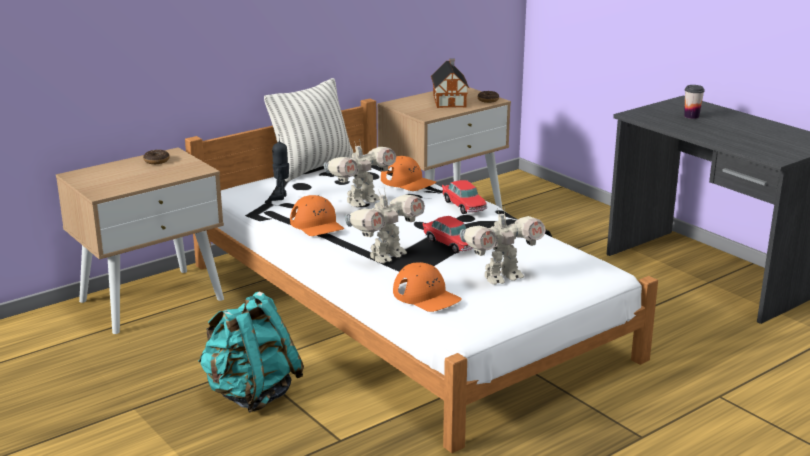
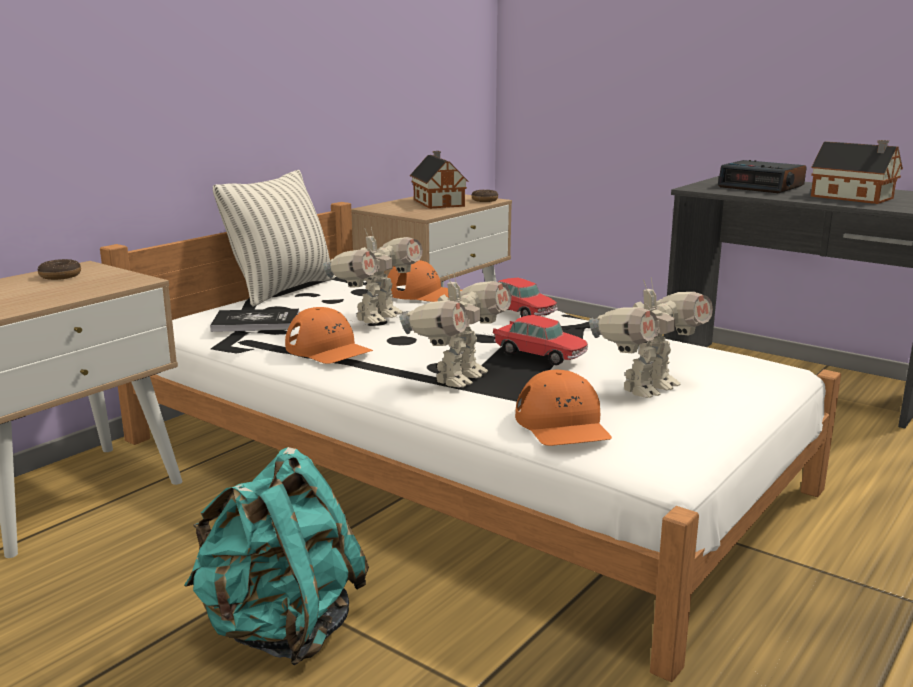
camera: 15 degrees left, 5 degrees down
toy robot [270,139,289,201] -> book [210,309,299,332]
orange cap [393,262,462,312] -> orange cap turned 45 degrees clockwise [515,370,612,446]
cup [684,85,705,119] -> alarm clock [718,160,807,193]
none -> toy house [811,140,903,204]

